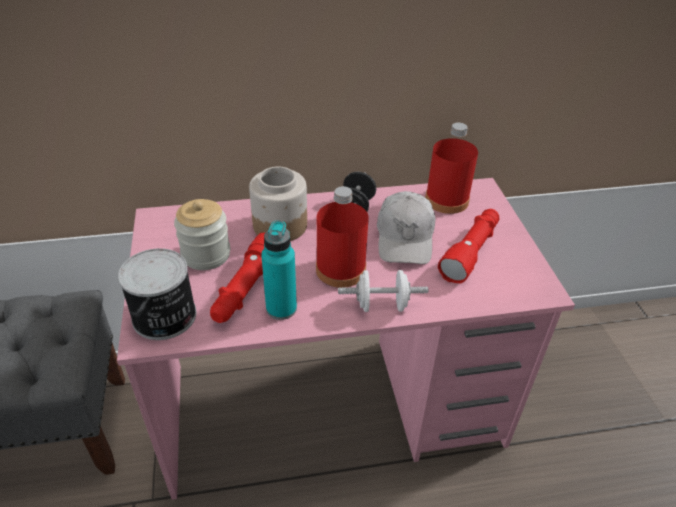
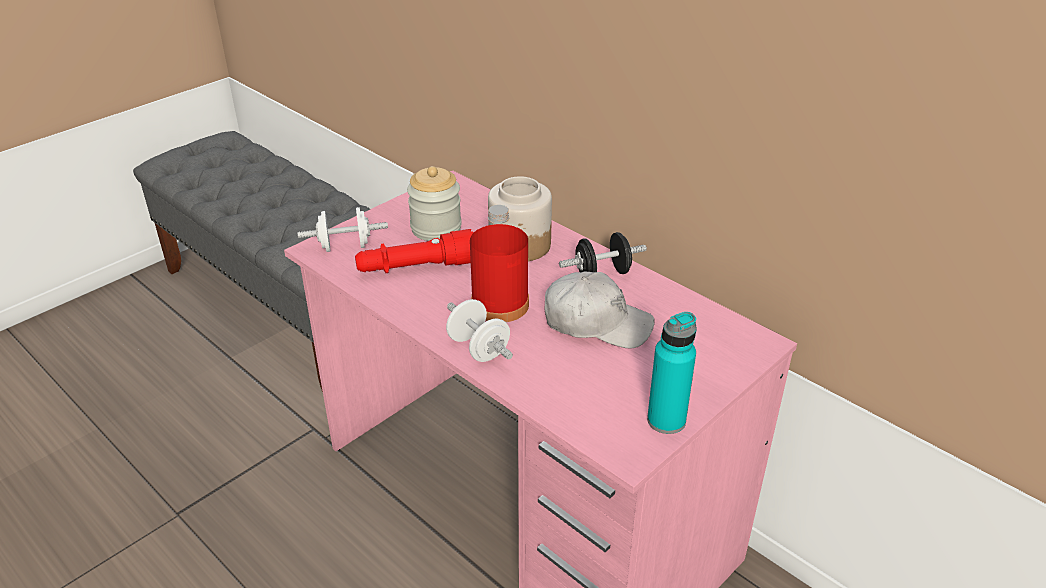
camera: 55 degrees right, 5 degrees down
can [118,248,196,340] -> white dumbbell [297,207,388,252]
turquoise bottle [261,221,297,320] -> turquoise bottle moved to [647,312,697,434]
white cap [377,191,435,264] -> white cap turned 135 degrees counterclockwise [544,272,655,349]
red bottle [425,123,478,214] -> none
red flashlight [438,209,499,284] -> none

